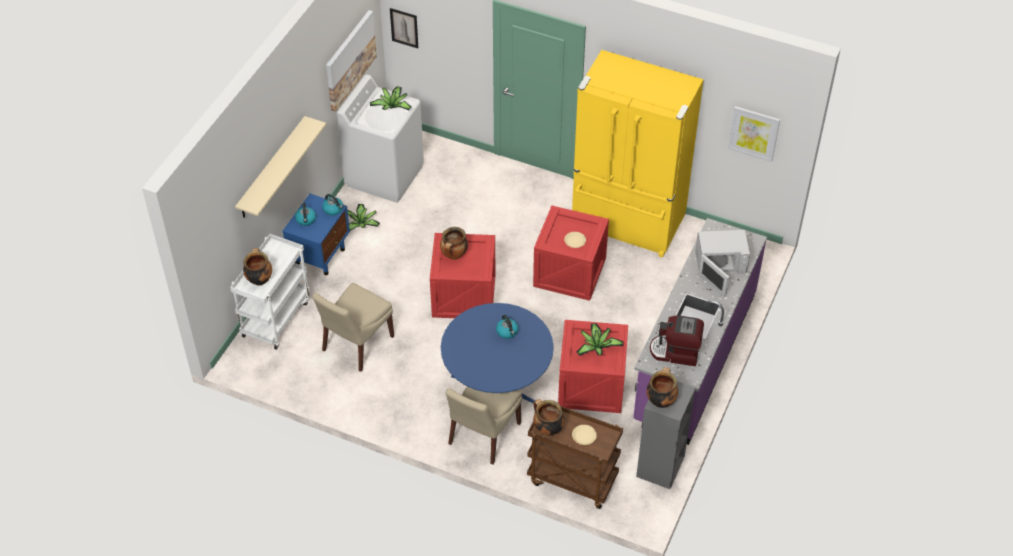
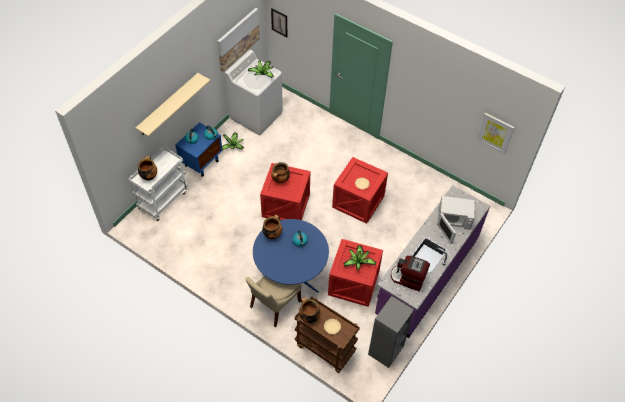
camera: 10 degrees right, 5 degrees up
beige chair [312,283,394,372] -> none
yellow fridge [572,50,703,258] -> none
cooking pot [647,367,678,408] -> cooking pot moved to [262,215,282,239]

